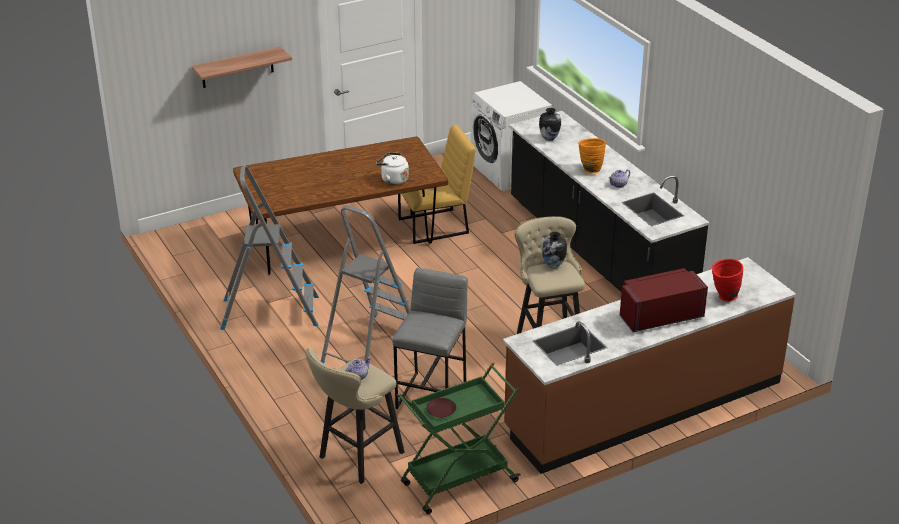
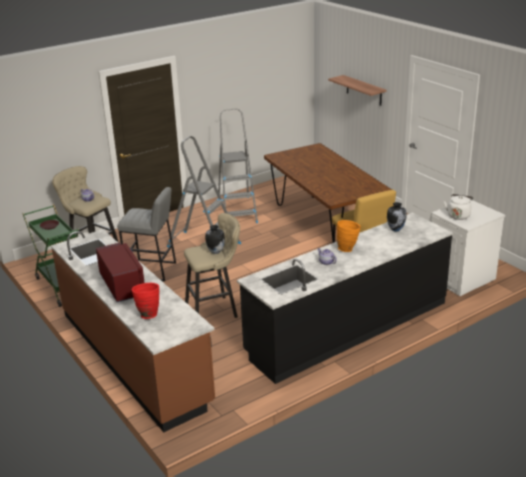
camera: 85 degrees right, 5 degrees down
white kettle [376,152,409,185] -> white kettle moved to [444,194,473,220]

